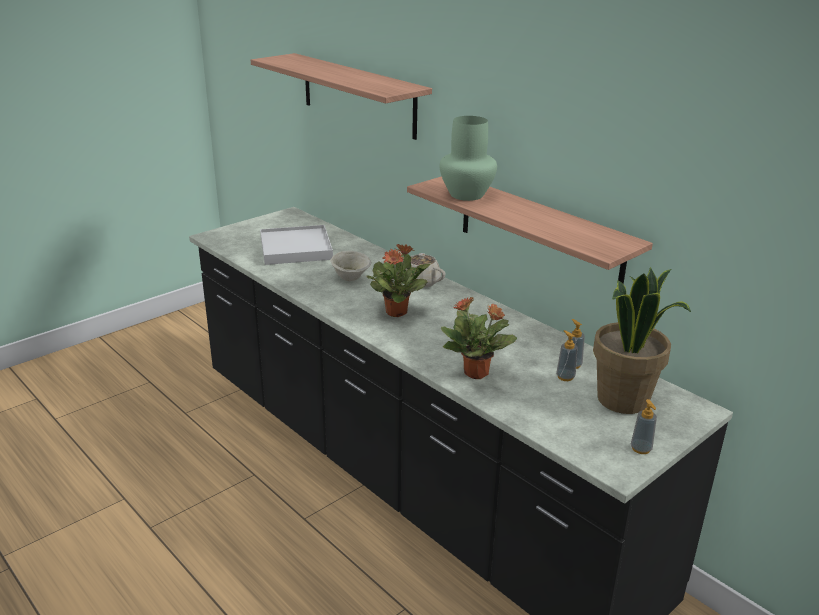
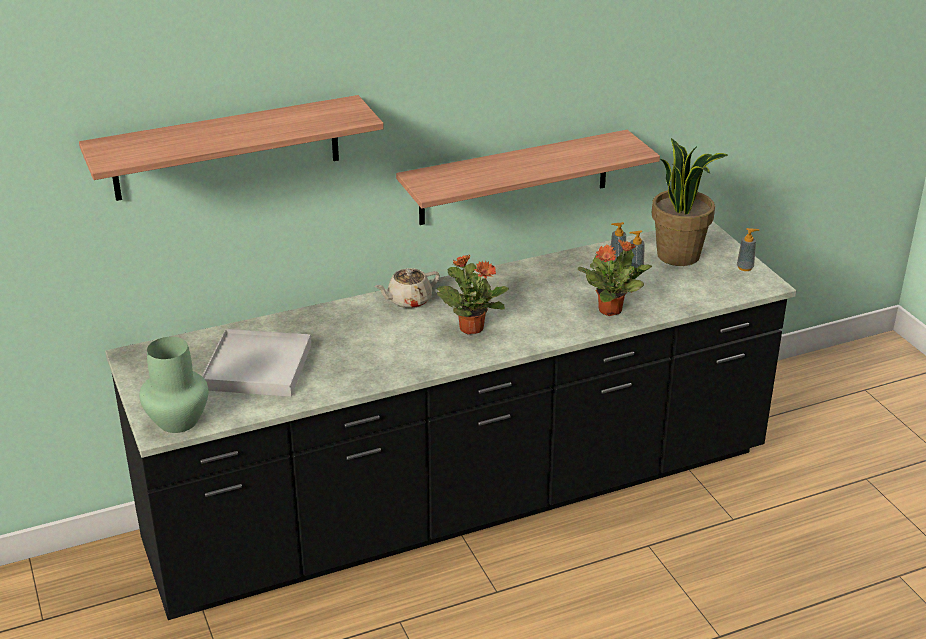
camera: 70 degrees left, 5 degrees up
beige bowl [330,251,371,281] -> none
green vase [440,116,497,201] -> green vase moved to [139,337,208,433]

